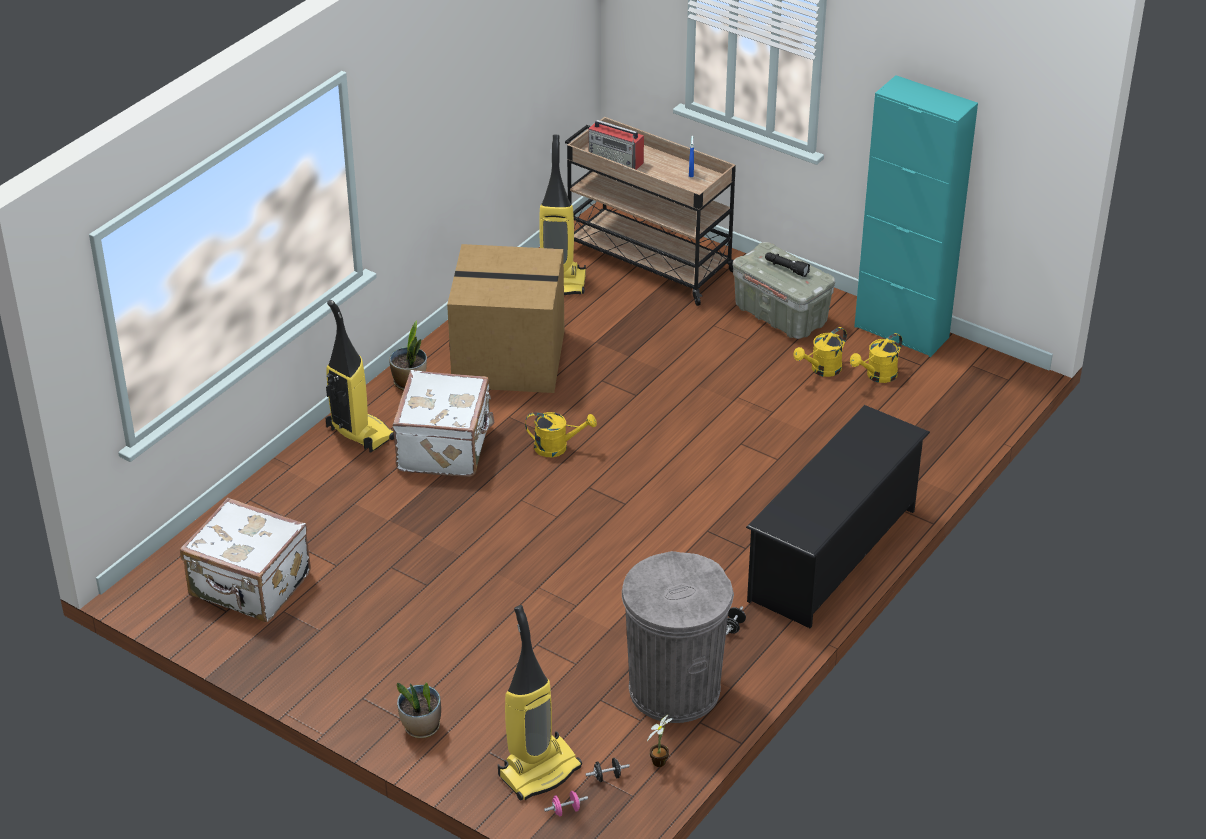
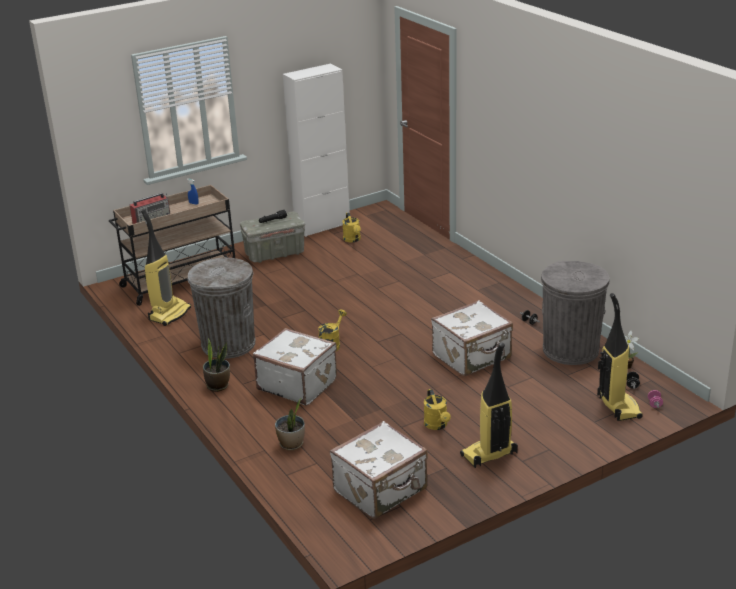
camera: 65 degrees left, 10 degrees down
vacuum cleaner [326,300,394,453] -> vacuum cleaner moved to [460,343,518,468]
potted plant [397,682,441,738] -> potted plant moved to [275,398,305,451]
cardboard box [447,244,564,393] -> grey trash can [188,258,255,359]
black shoe rack [746,405,930,628] -> none
yellow watering can [793,327,847,377] -> yellow watering can moved to [424,389,451,430]
turquoise cabinet [854,75,978,357] -> white cabinet [283,64,350,237]
none -> white suitcase [431,300,513,376]

